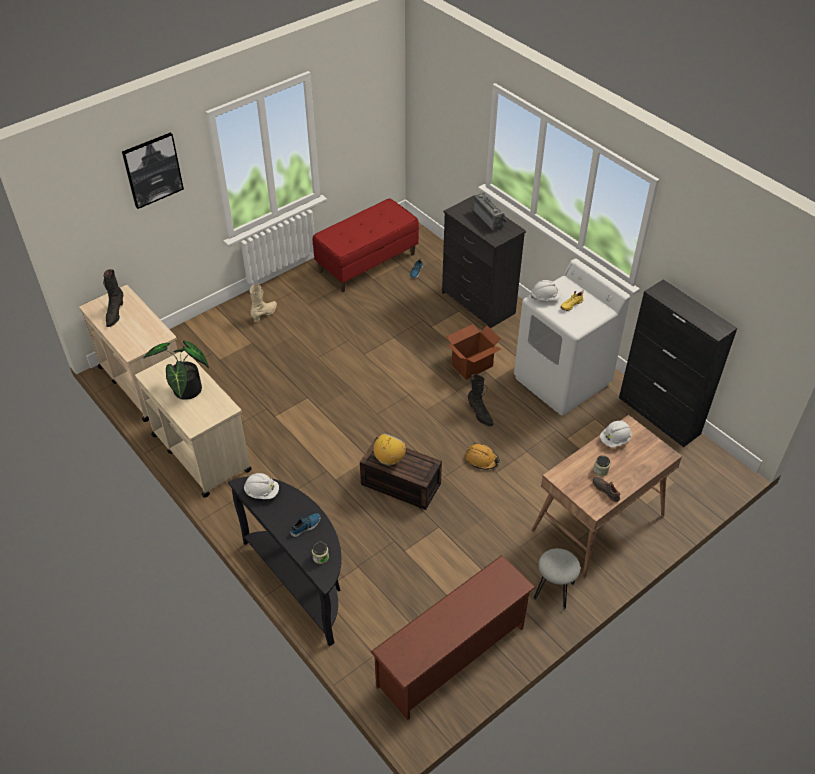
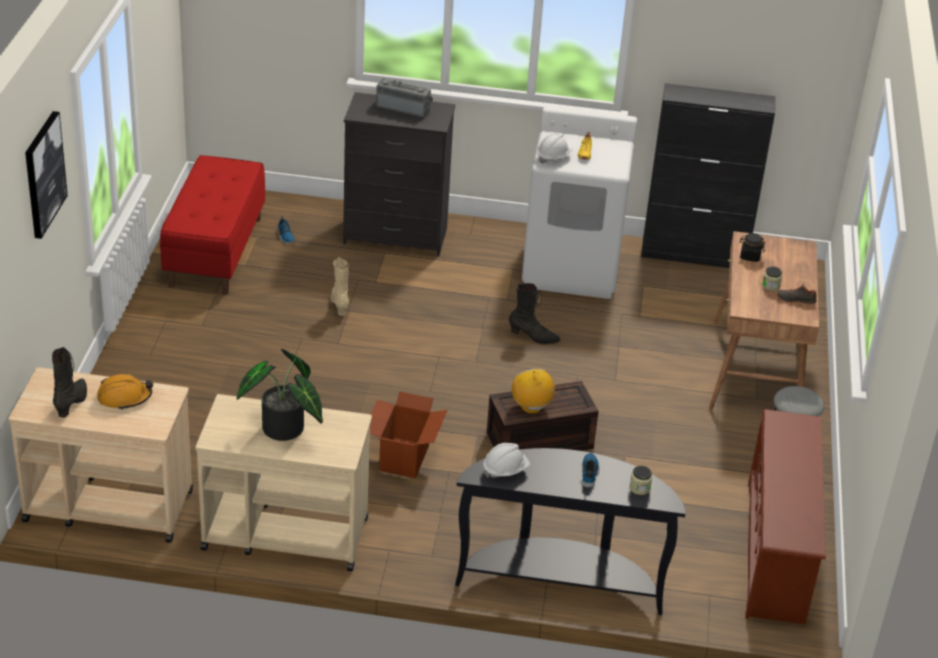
camera: 45 degrees left, 10 degrees down
black boot [103,269,123,327] -> black boot turned 135 degrees counterclockwise [52,347,87,418]
beige boot [250,284,277,322] -> beige boot moved to [331,258,349,316]
cardboard box [446,324,501,380] -> cardboard box moved to [370,391,447,479]
orange hard hat [465,443,500,470] -> orange hard hat moved to [97,374,153,410]
white hard hat [600,421,632,447] -> black jar [739,233,765,262]

